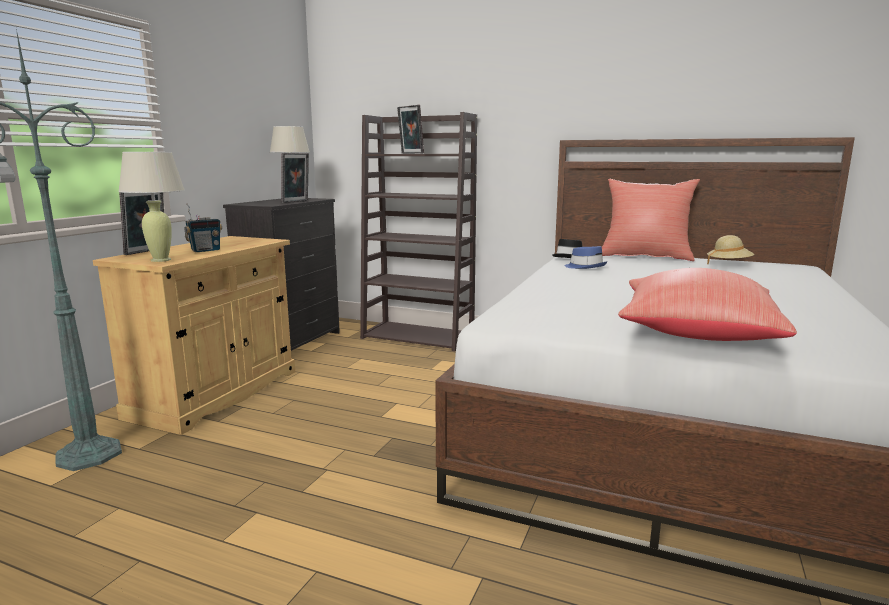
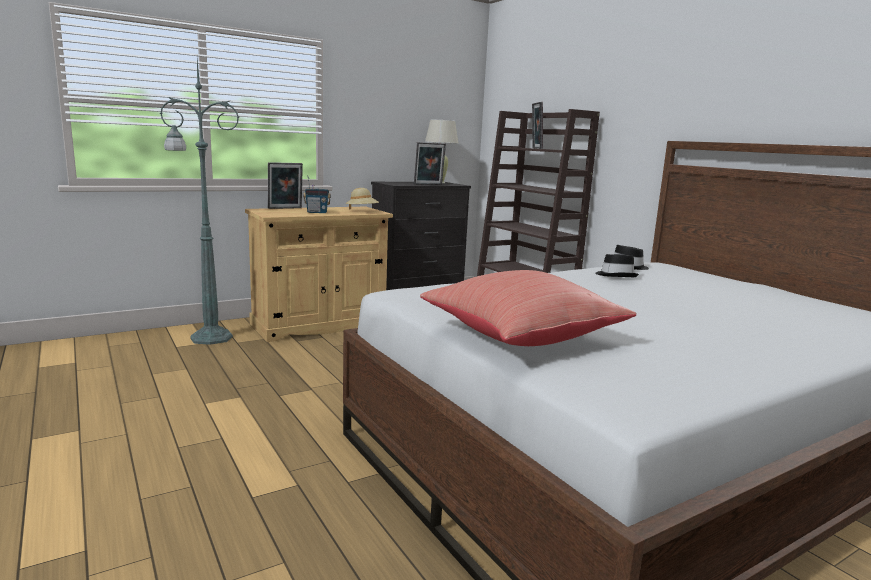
camera: 35 degrees right, 0 degrees up
beige table lamp [119,152,185,262] -> none
blue hat [565,246,607,269] -> black hat [595,254,639,277]
red pillow [602,179,700,261] -> none
beige hat [707,235,754,264] -> beige hat moved to [345,188,379,210]

